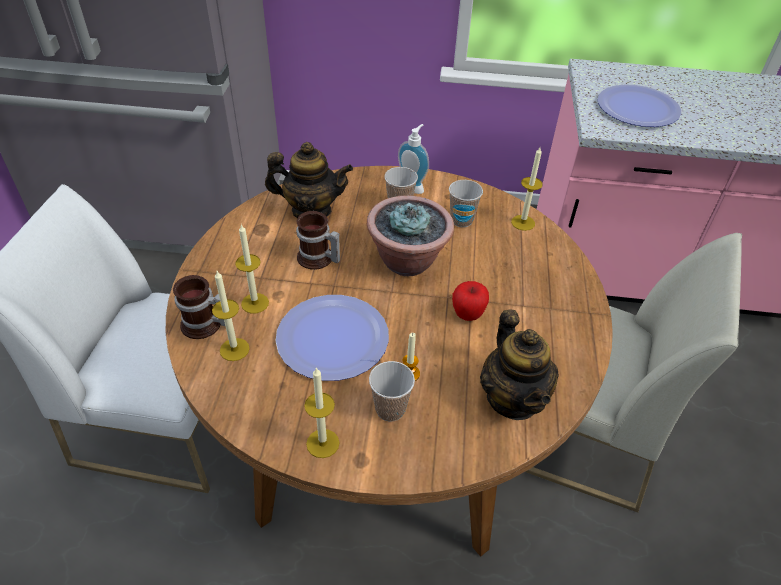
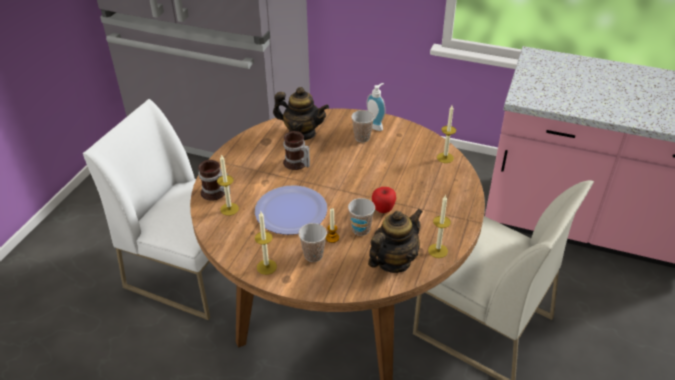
camera: 15 degrees right, 5 degrees down
candle [235,225,269,313] -> candle moved to [428,195,451,258]
potted plant [367,195,454,276] -> none
cup [449,180,483,227] -> cup moved to [348,198,375,236]
teapot [480,310,559,420] -> teapot turned 135 degrees counterclockwise [368,209,423,273]
plate [598,84,681,127] -> none

